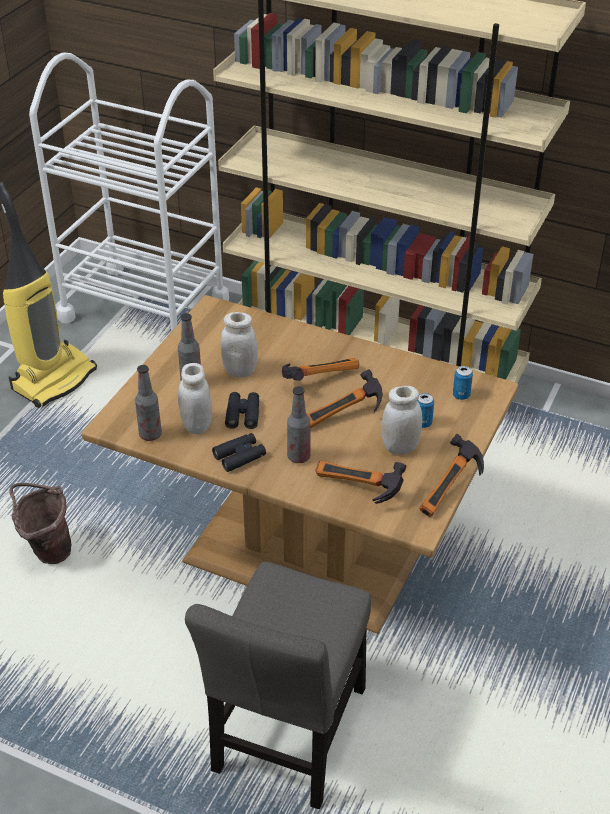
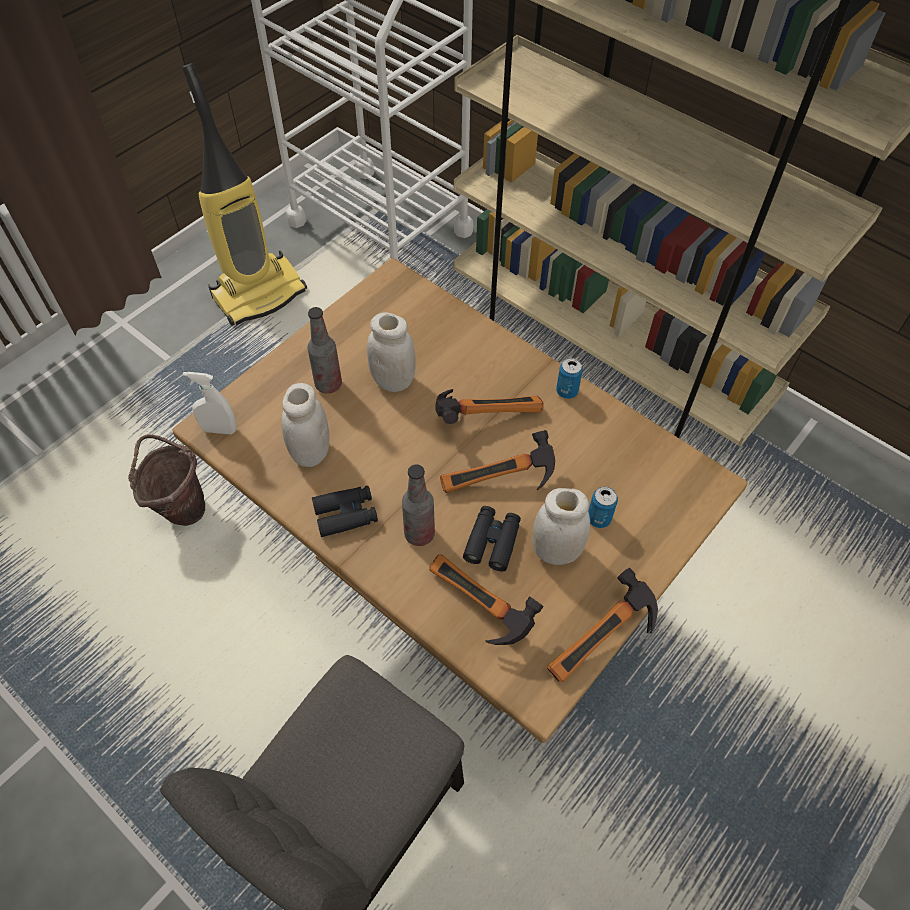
camera: 15 degrees right, 15 degrees up
bottle [135,365,162,441] -> none
black binoculars [225,392,259,429] -> black binoculars moved to [463,506,521,571]
can [453,366,473,400] -> can moved to [556,358,583,399]
none -> white spray bottle [183,372,237,434]

